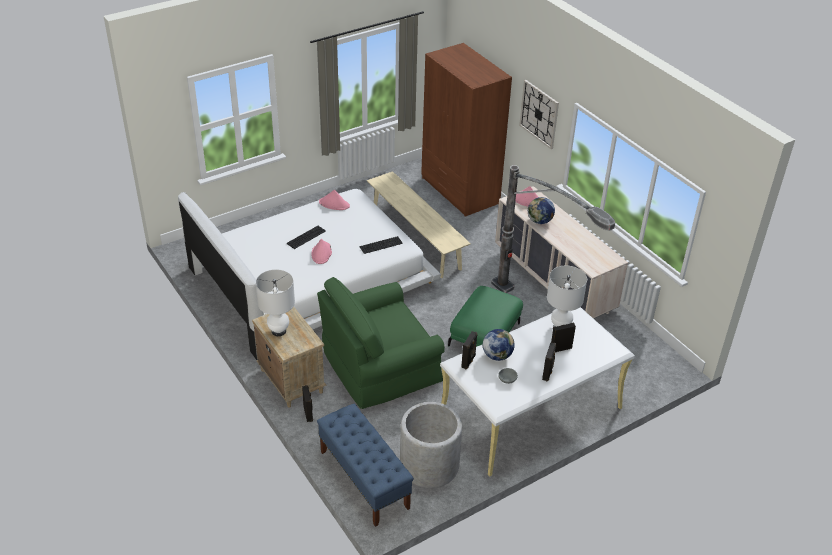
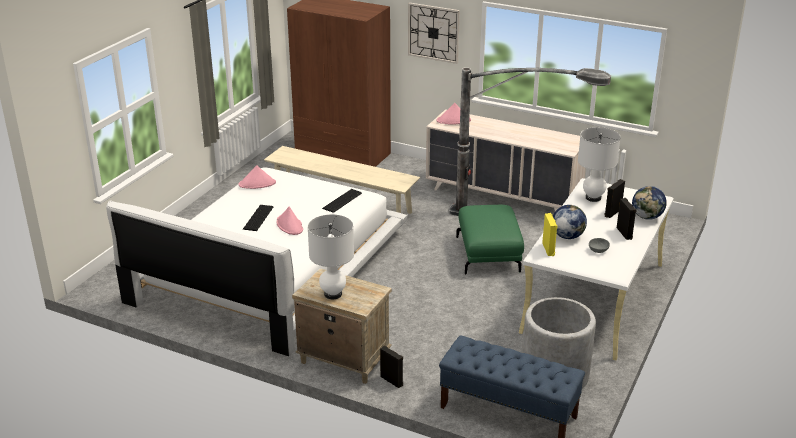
camera: 30 degrees left, 10 degrees down
green armchair [317,277,445,409] -> none
black speaker [461,331,478,369] -> yellow speaker [542,213,558,256]
globe [528,197,555,224] -> globe moved to [632,186,667,220]

